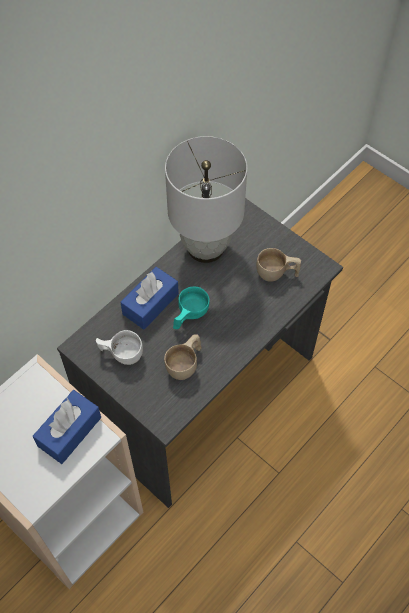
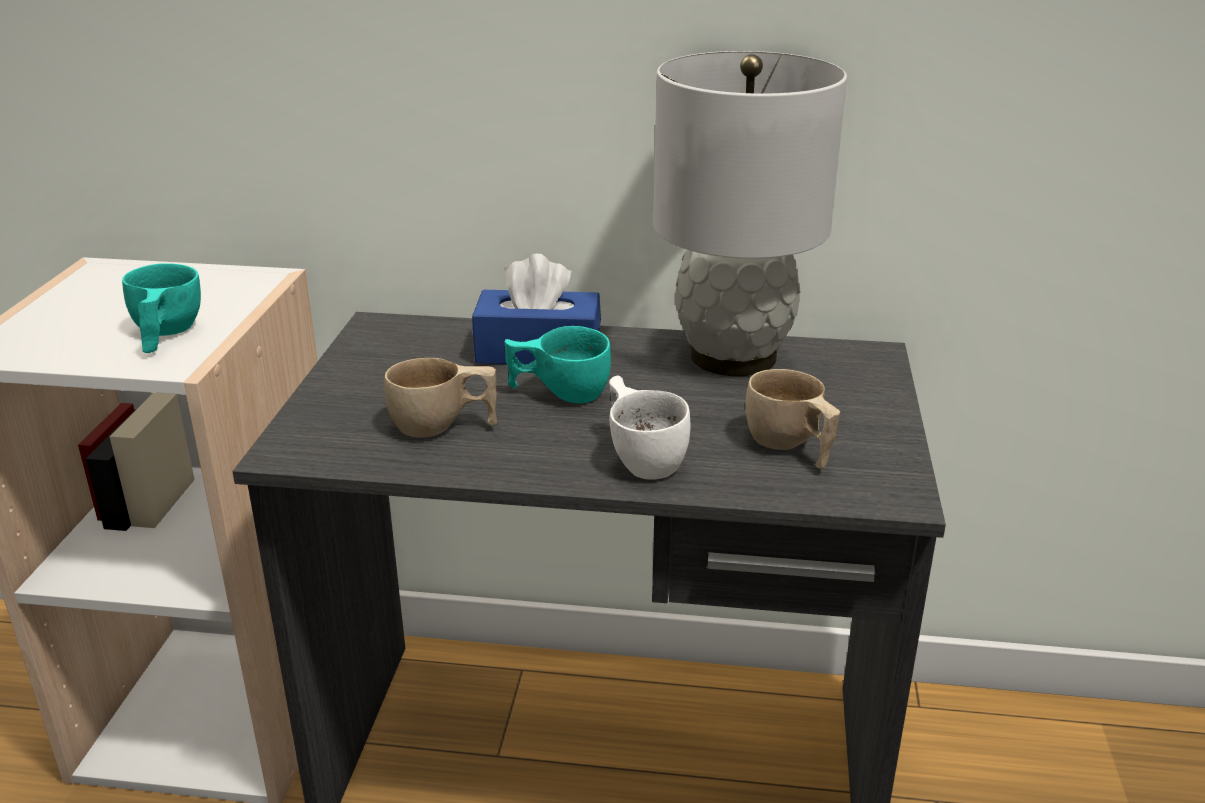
camera: 55 degrees right, 30 degrees down
blue tissue box [33,390,101,464] -> turquoise cup [122,263,201,353]
white cup [96,330,143,365] -> white cup moved to [609,375,690,480]

